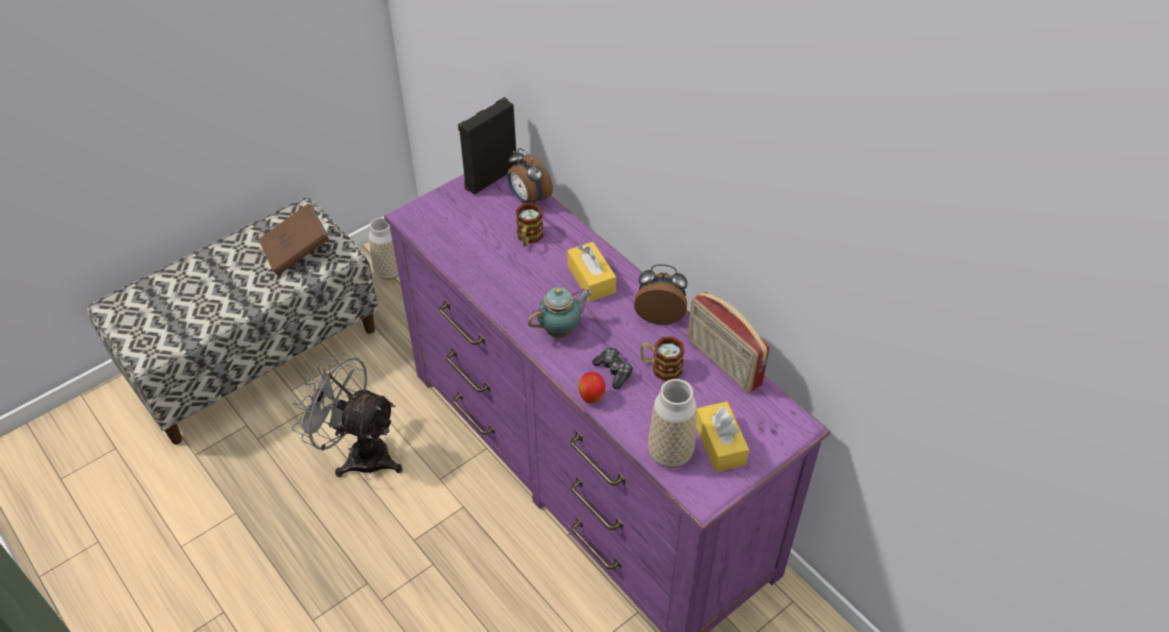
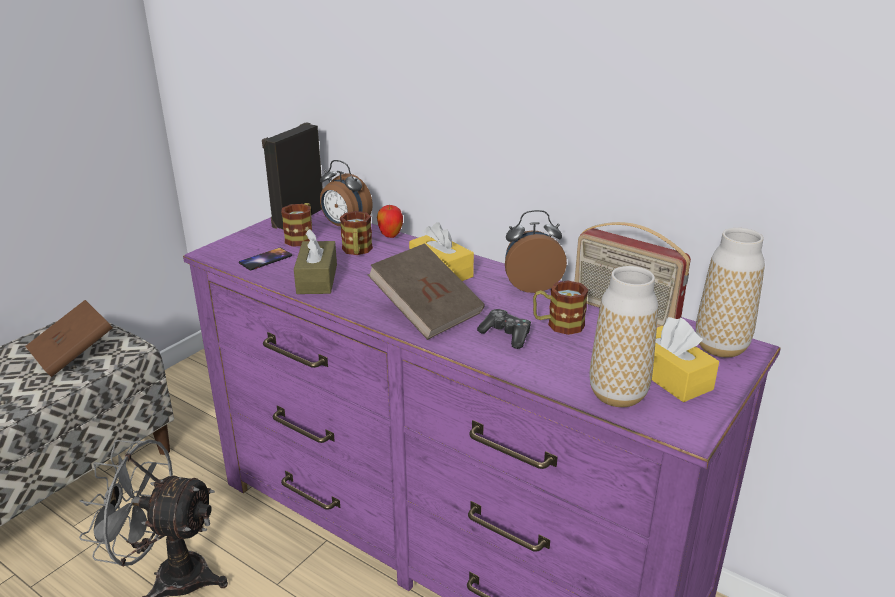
camera: 15 degrees left, 20 degrees down
vase [369,217,399,280] -> vase moved to [696,228,765,357]
teapot [528,287,592,338] -> brown book [368,243,485,340]
apple [578,372,606,404] -> apple moved to [377,205,403,238]
none -> phone [239,248,292,270]
none -> mug [281,203,312,247]
none -> brown tissue box [294,229,337,294]

